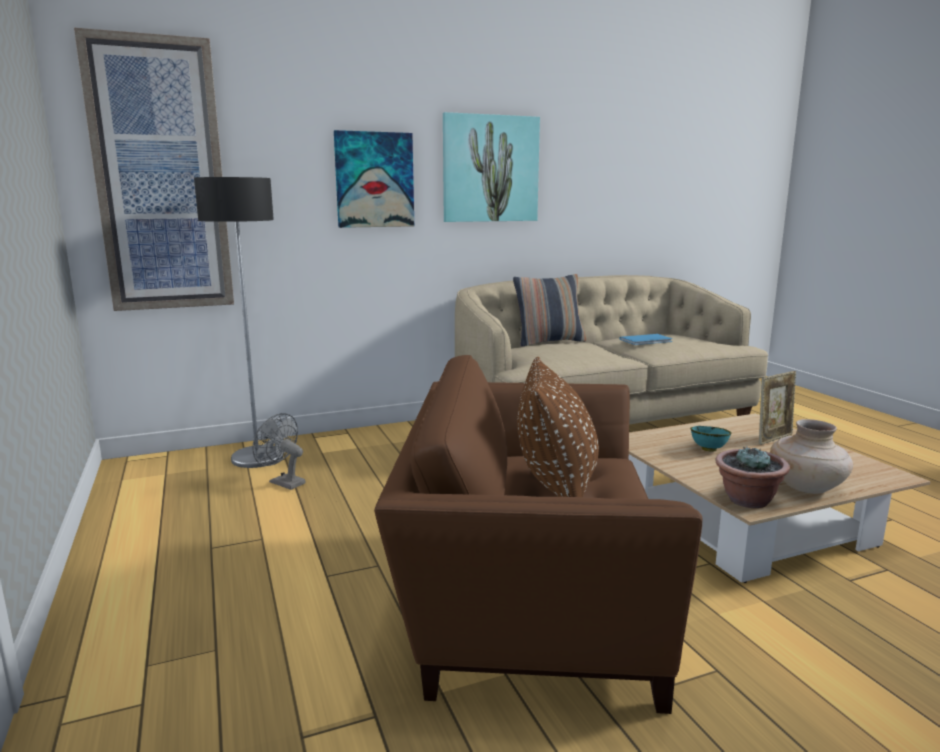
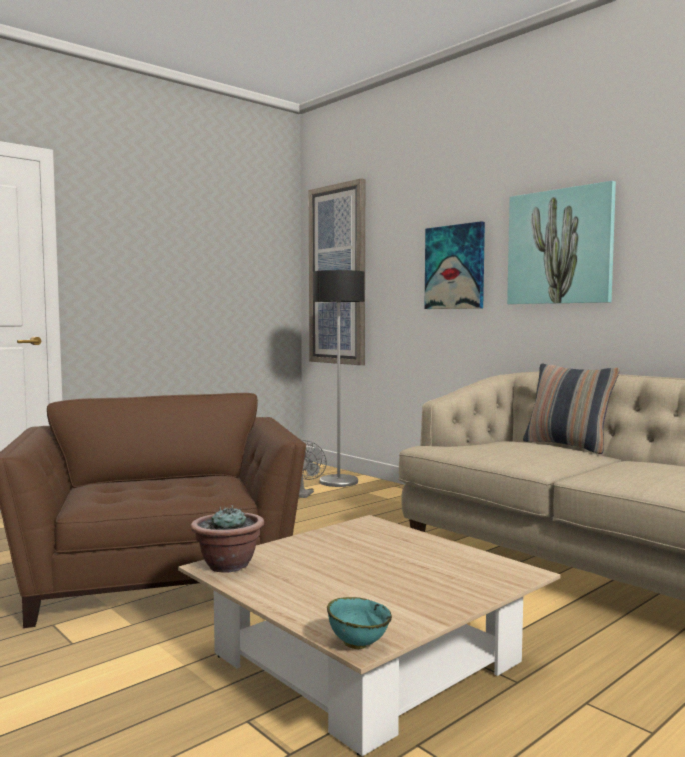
camera: 70 degrees right, 10 degrees down
brown pillow [517,357,599,497] -> none
blue book [619,334,673,345] -> none
turquoise bowl [690,426,732,452] -> turquoise bowl moved to [327,597,392,649]
picture frame [759,371,796,445] -> none
beige vase [770,419,853,494] -> none

